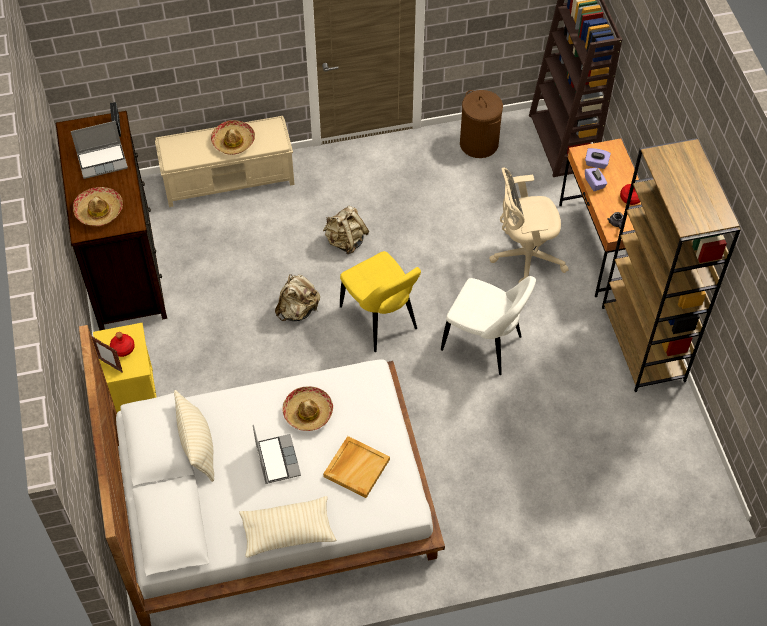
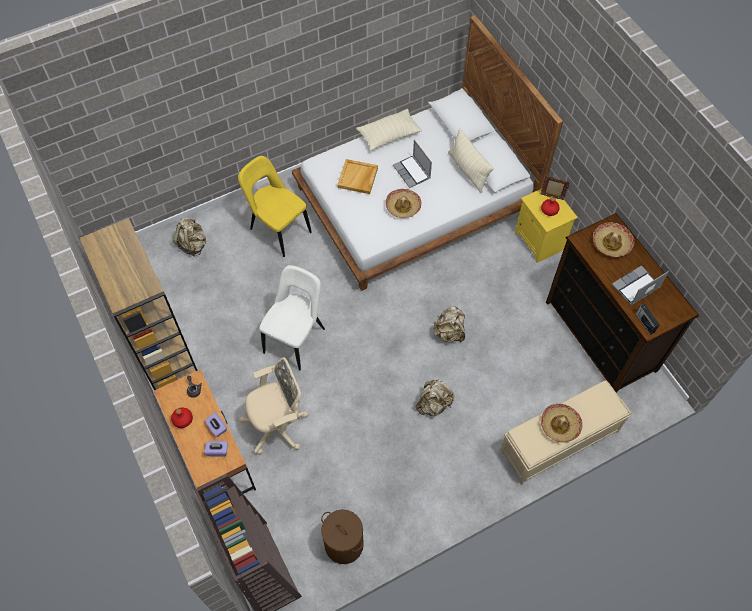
camera: 165 degrees right, 5 degrees up
yellow chair [340,251,421,352] -> yellow chair moved to [238,156,312,257]
white chair [441,276,536,375] -> white chair turned 105 degrees clockwise [259,265,325,371]
none -> beige backpack [173,218,206,257]

